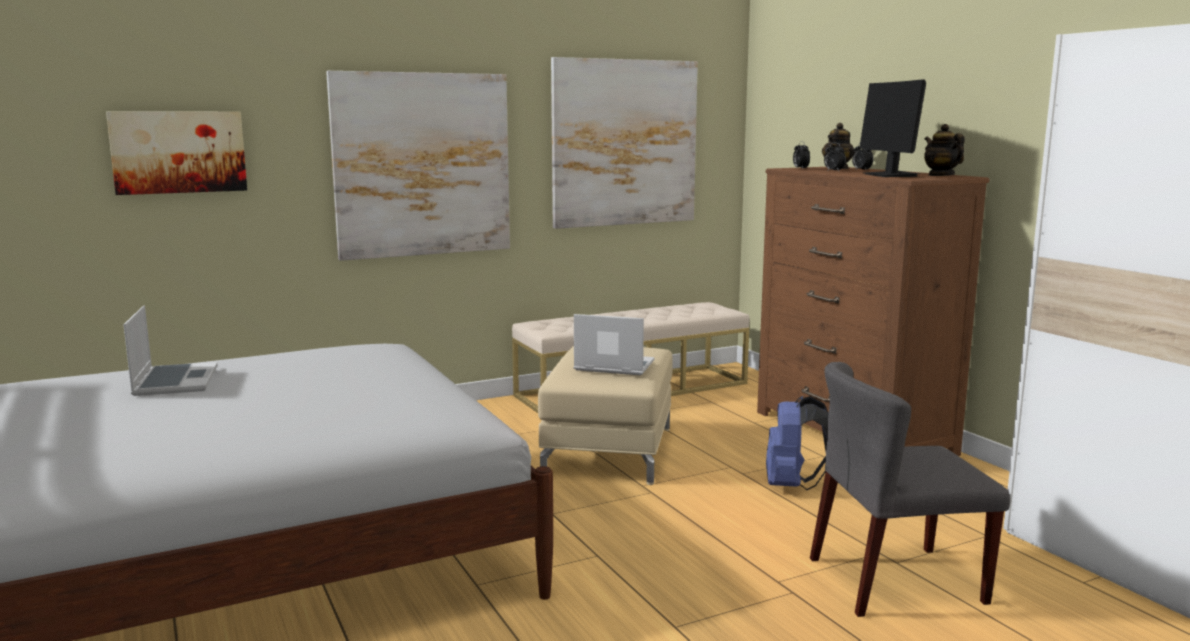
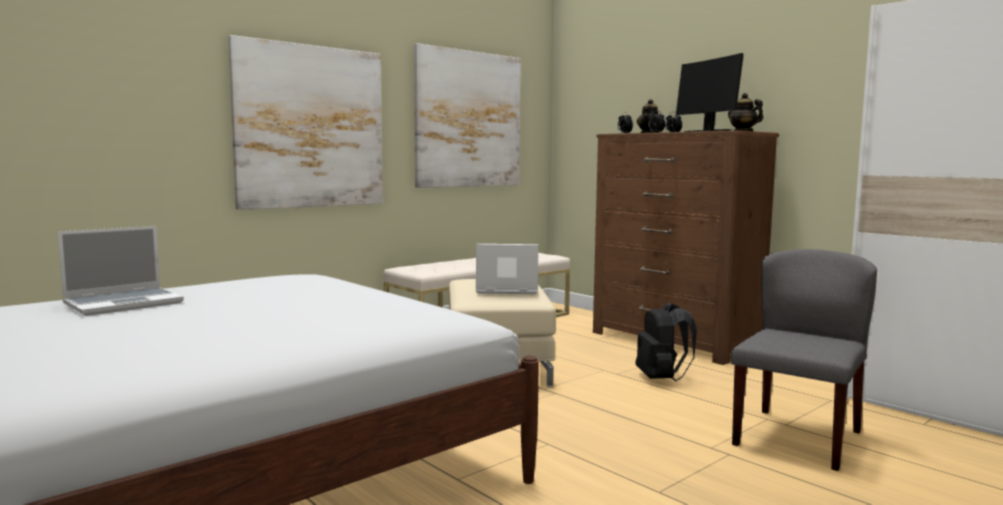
camera: 15 degrees left, 5 degrees down
picture [106,112,247,195] -> none
laptop [124,305,217,396] -> laptop turned 75 degrees clockwise [58,226,184,316]
blue backpack [766,396,828,490] -> black backpack [636,303,697,381]
grey chair [810,362,1010,617] -> grey chair turned 150 degrees clockwise [731,249,877,471]

